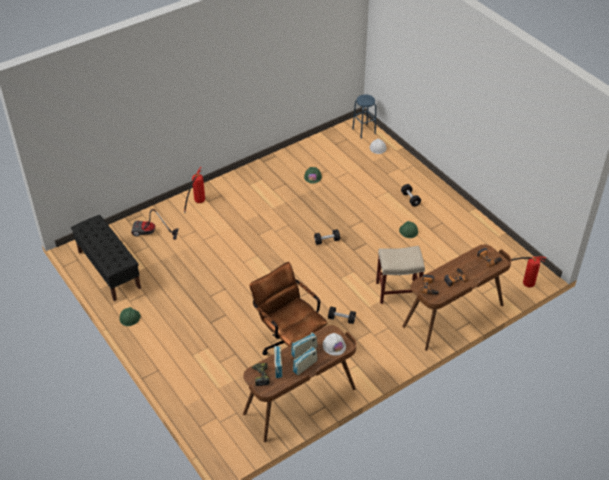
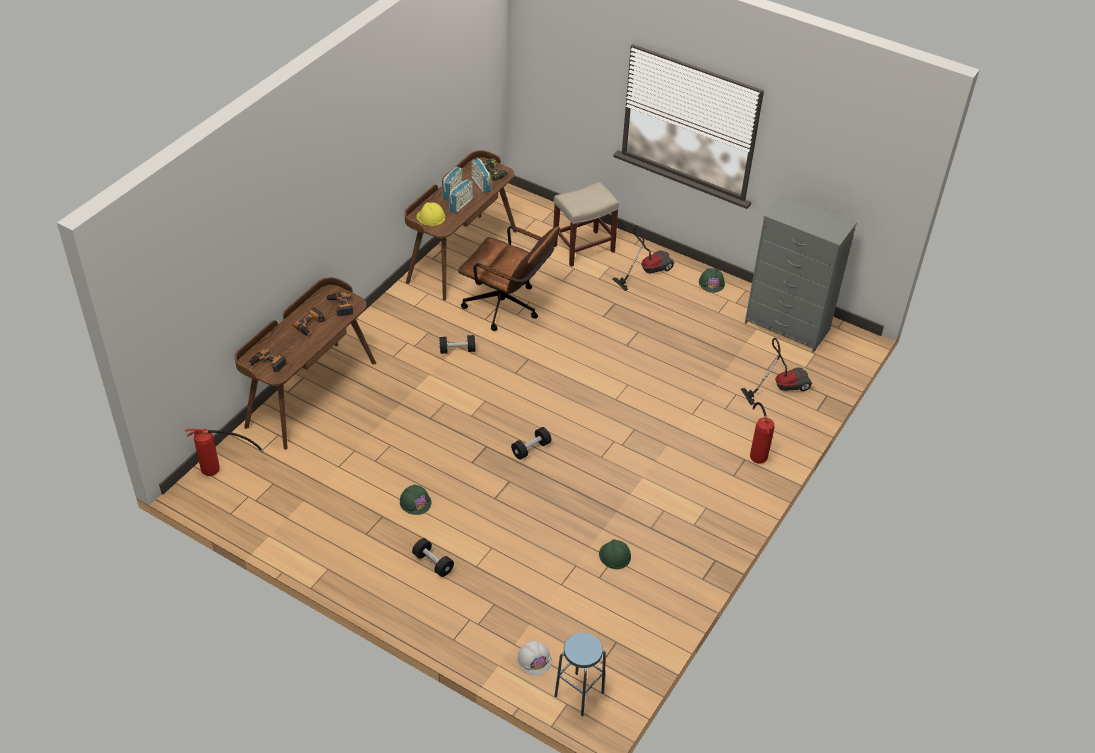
camera: 155 degrees right, 0 degrees up
black bench [71,215,141,301] -> grey dresser [745,194,857,353]
white hard hat [323,333,346,356] -> yellow hard hat [416,203,445,226]
beige stool [376,246,425,304] -> beige stool moved to [553,182,619,267]
none -> vacuum cleaner [612,226,674,291]

